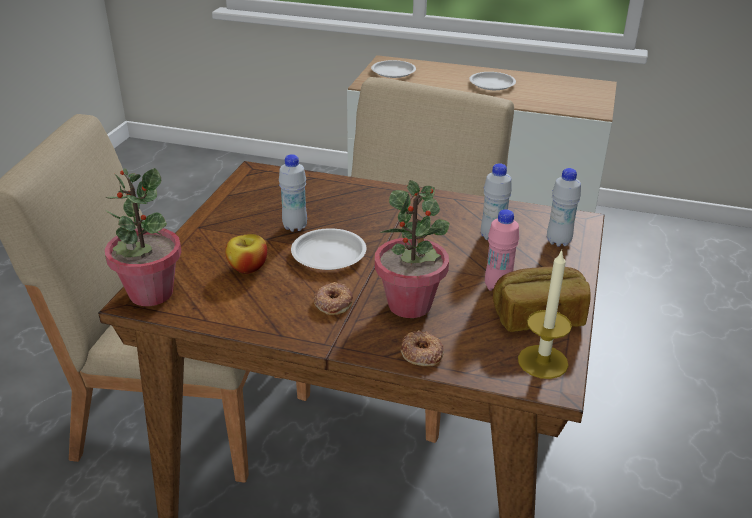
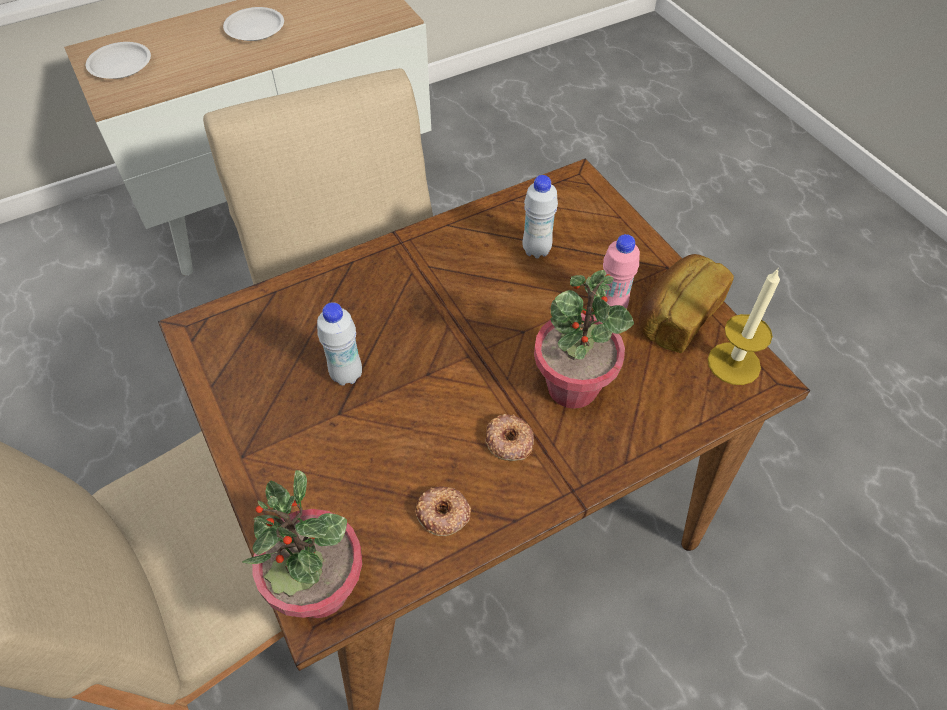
camera: 45 degrees left, 20 degrees up
apple [225,234,267,274] -> none
white plate [291,228,366,270] -> none
donut [401,330,444,366] -> donut moved to [415,486,471,536]
white bottle [547,168,581,247] -> none

